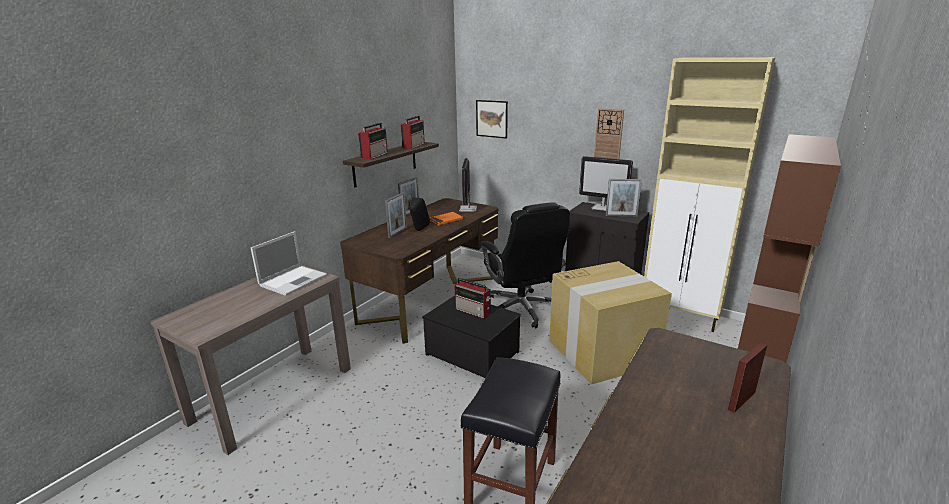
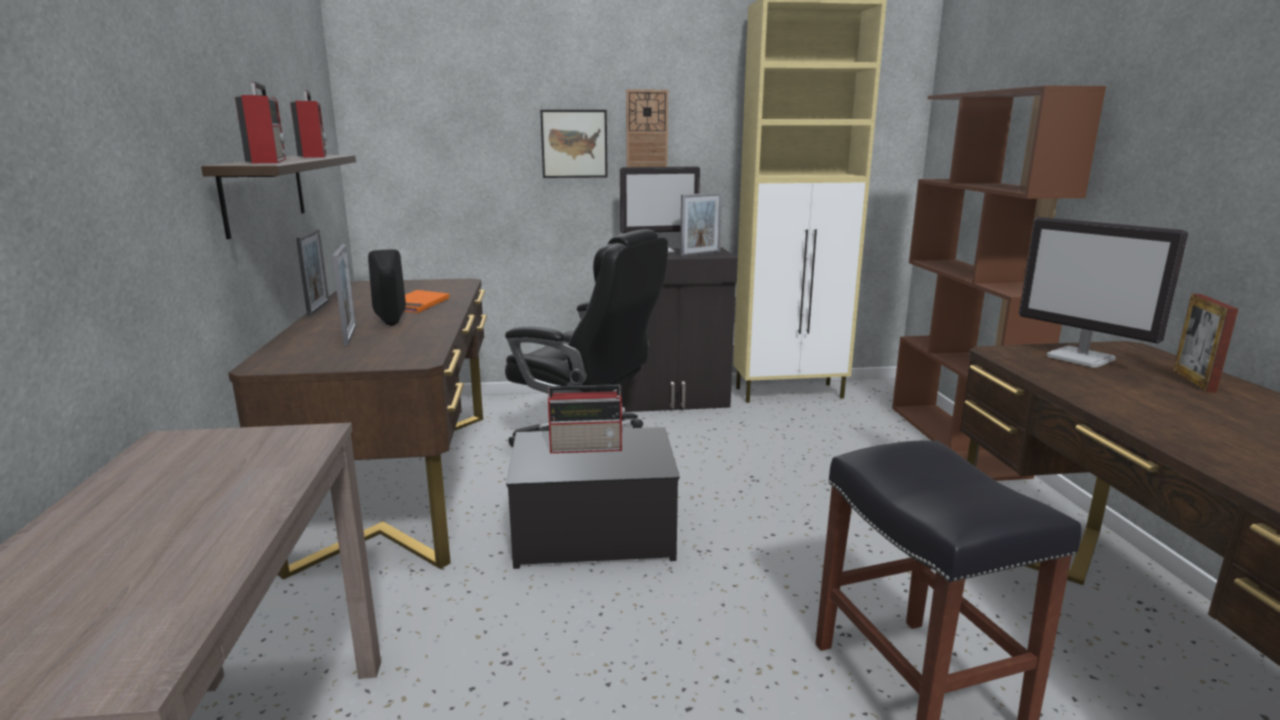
camera: 40 degrees left, 5 degrees down
laptop [251,231,327,296] -> none
monitor [459,158,477,212] -> monitor moved to [1019,217,1188,368]
picture [476,100,508,139] -> picture moved to [540,110,608,178]
cardboard box [549,261,672,385] -> none

